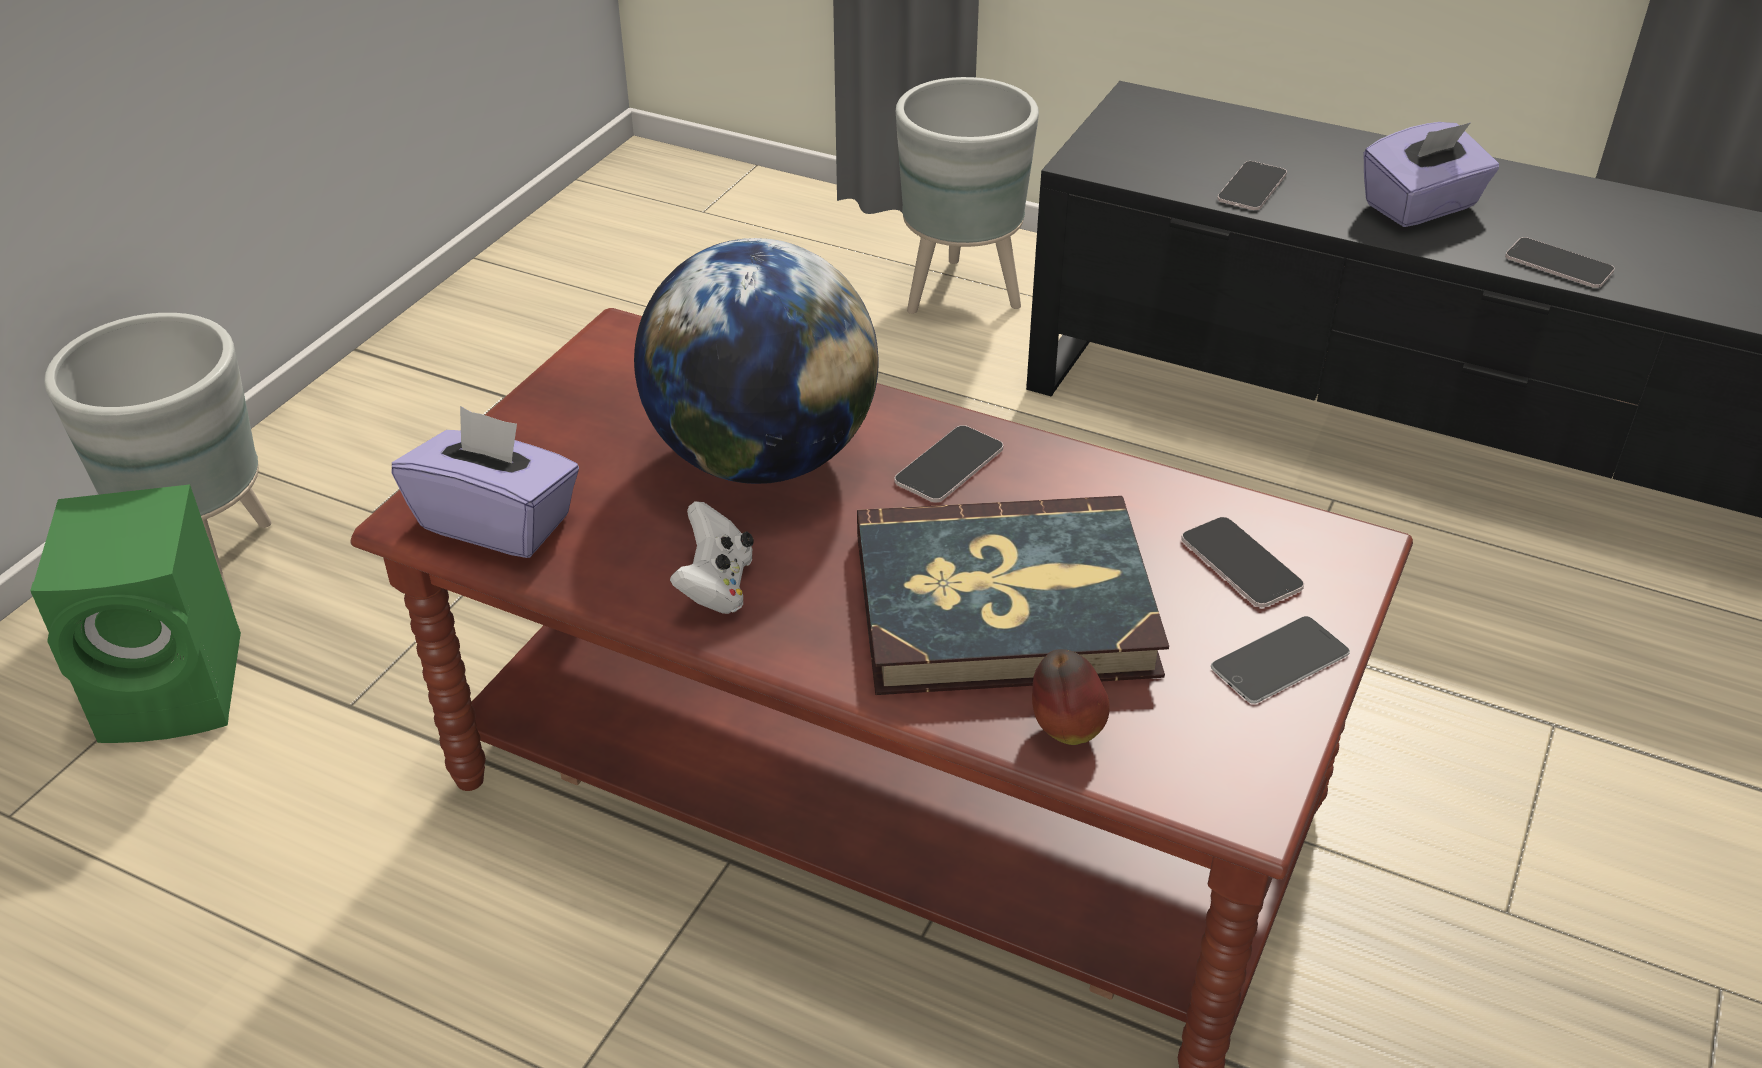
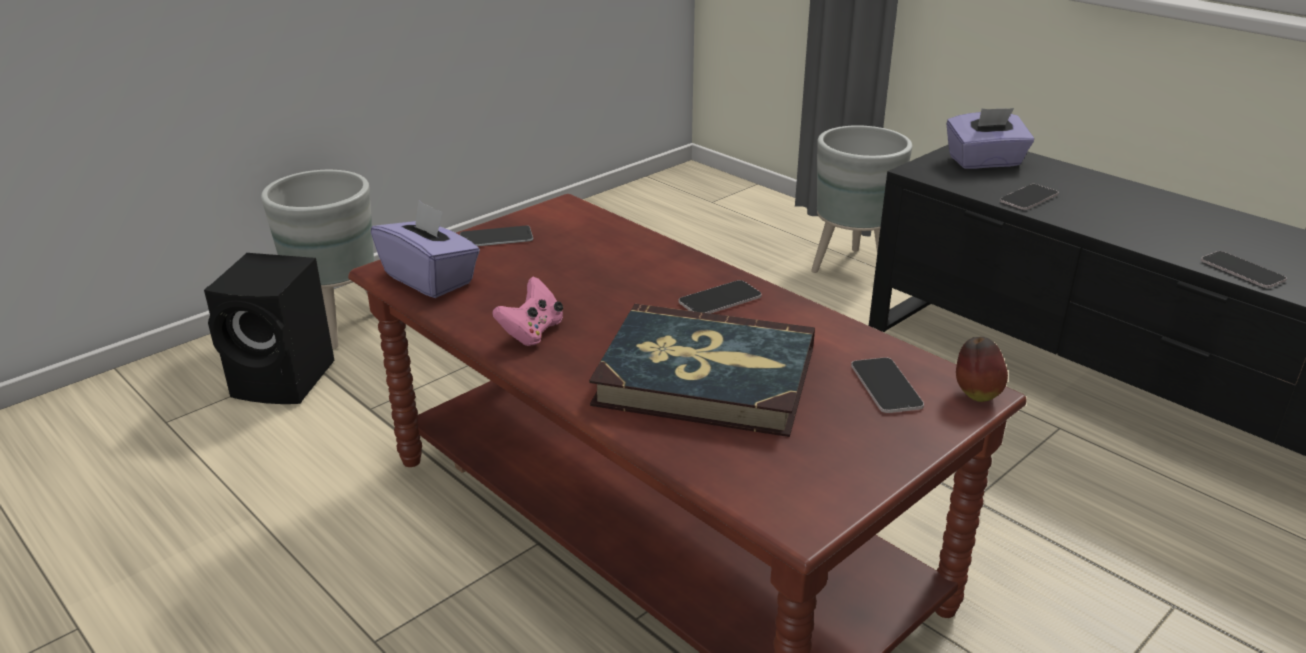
camera: 20 degrees right, 10 degrees down
green speaker [30,484,241,743] -> black speaker [204,253,335,404]
globe [634,238,879,484] -> none
white game controller [670,501,754,614] -> pink game controller [492,277,563,346]
apple [1032,649,1110,745] -> apple moved to [956,337,1008,402]
phone [1211,616,1350,704] -> phone moved to [460,226,533,246]
purple tissue box [1364,122,1499,227] -> purple tissue box moved to [946,108,1034,169]

